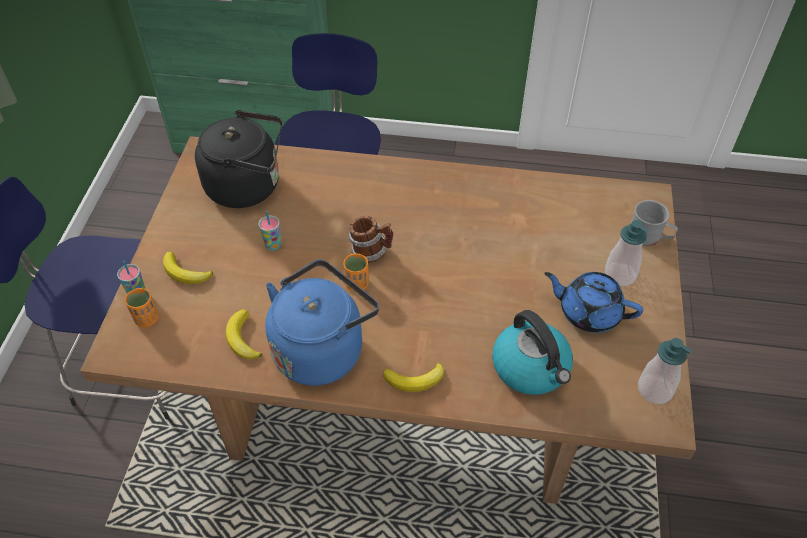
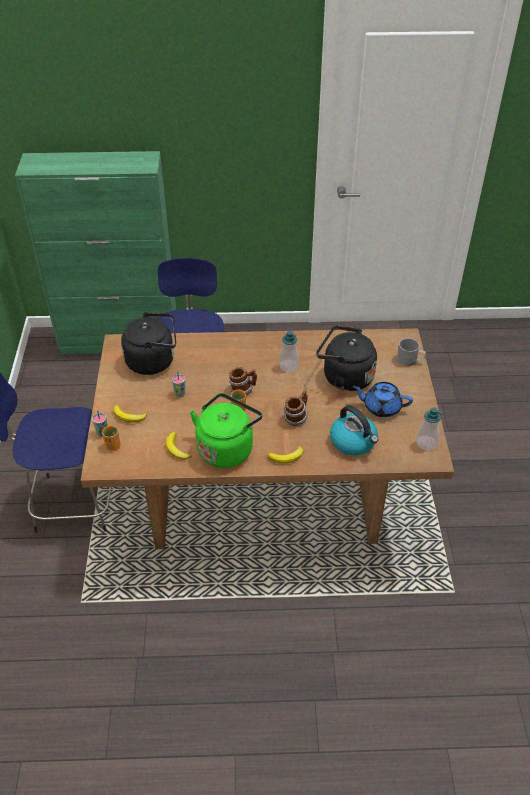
camera: 10 degrees left, 5 degrees down
blue kettle [265,260,379,386] -> green kettle [190,393,262,468]
soap dispenser [605,220,649,286] -> soap dispenser moved to [279,331,299,372]
none -> mug [284,390,308,426]
none -> black kettle [316,325,377,391]

